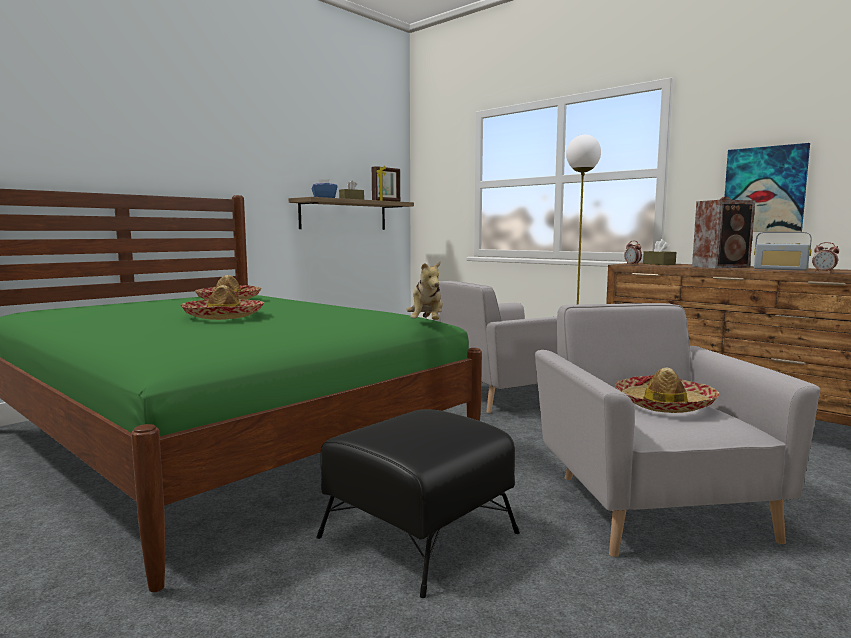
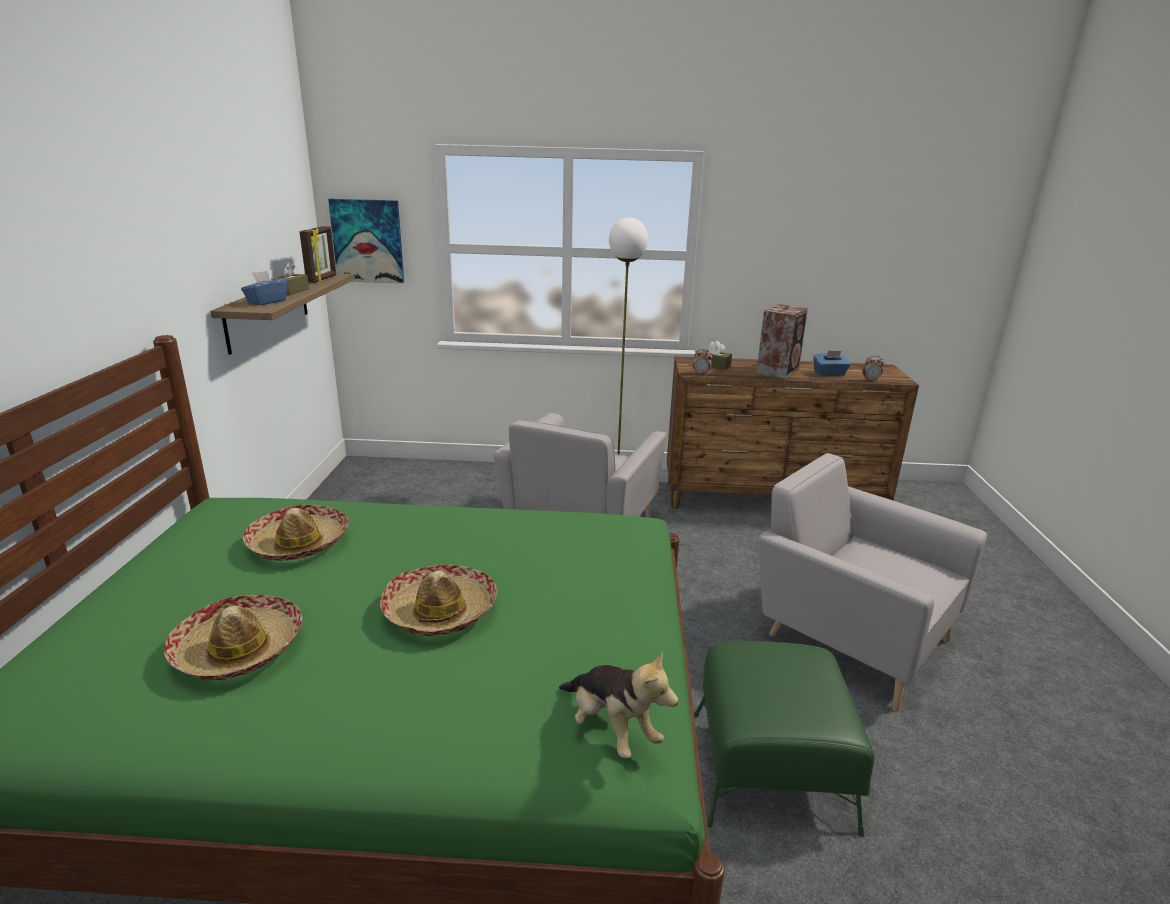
camera: 40 degrees left, 15 degrees up
black ottoman [316,409,520,598] -> green ottoman [694,641,874,837]
plush toy [406,261,443,320] -> plush toy moved to [559,651,678,758]
hat [615,368,720,413] -> hat moved to [164,595,302,680]
picture [724,143,810,232] -> picture moved to [328,199,404,283]
radio [754,232,812,271] -> blue tissue box [813,350,851,376]

